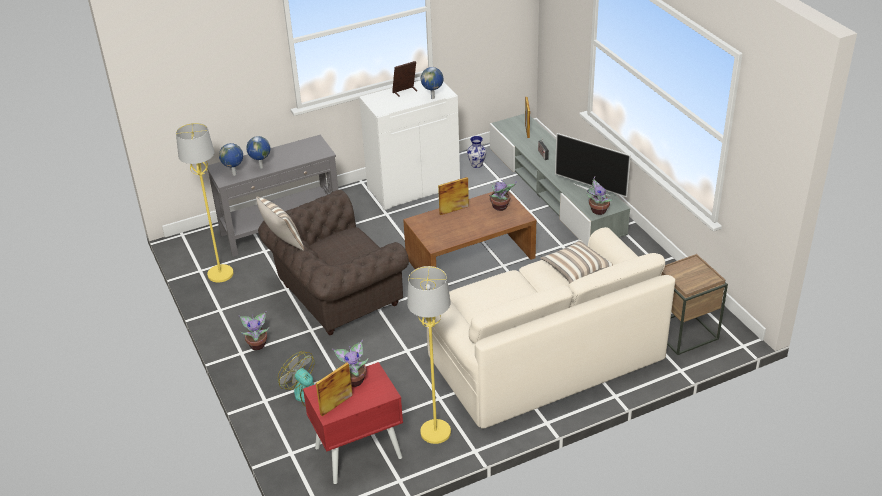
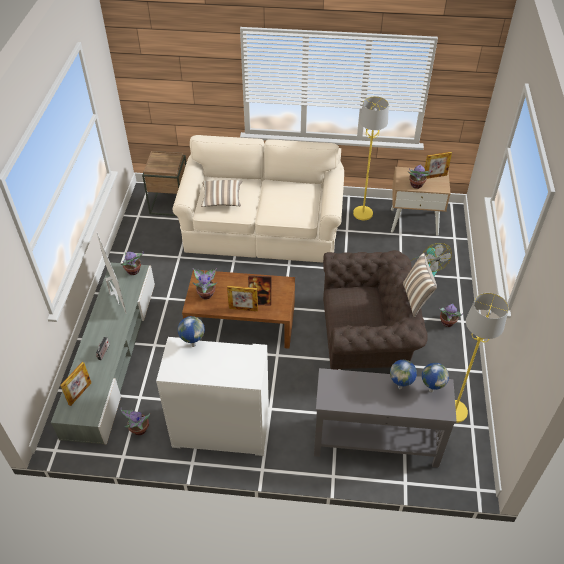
camera: 150 degrees left, 10 degrees up
red nightstand [303,362,403,484] -> beige nightstand [391,167,451,236]
picture frame [392,61,417,97] -> picture frame moved to [248,276,271,306]
vase [467,136,486,168] -> potted plant [120,408,150,435]

